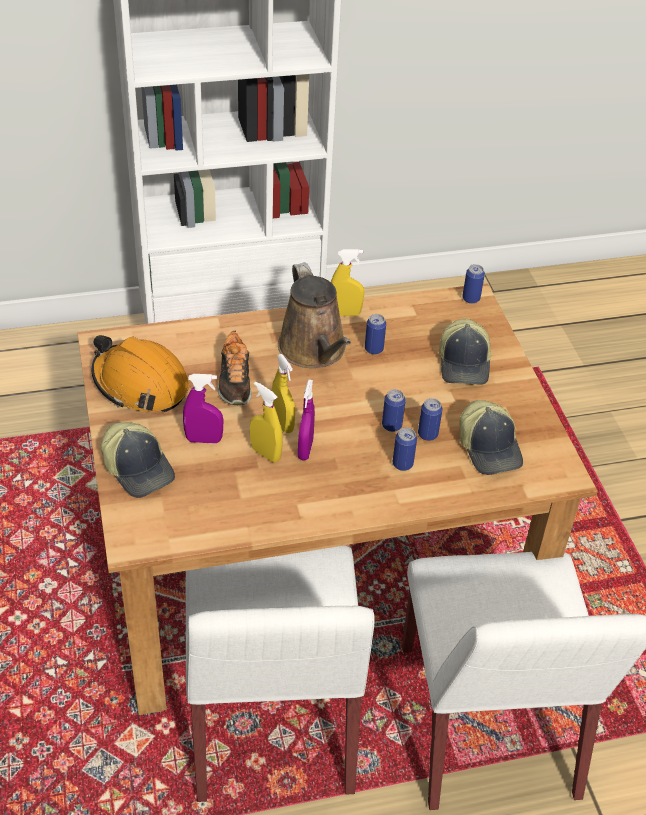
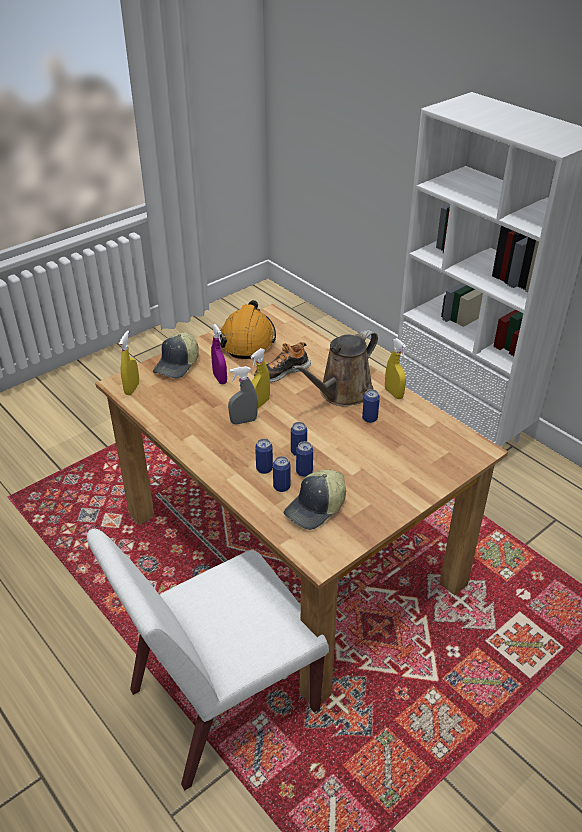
camera: 65 degrees right, 5 degrees down
white chair [186,545,375,802] -> none
yellow spray bottle [250,381,283,462] -> yellow spray bottle moved to [119,330,139,395]
purple spray bottle [298,379,315,461] -> grey spray bottle [228,366,258,425]
cap [439,318,491,385] -> none
can [462,264,485,304] -> can moved to [273,456,290,492]

